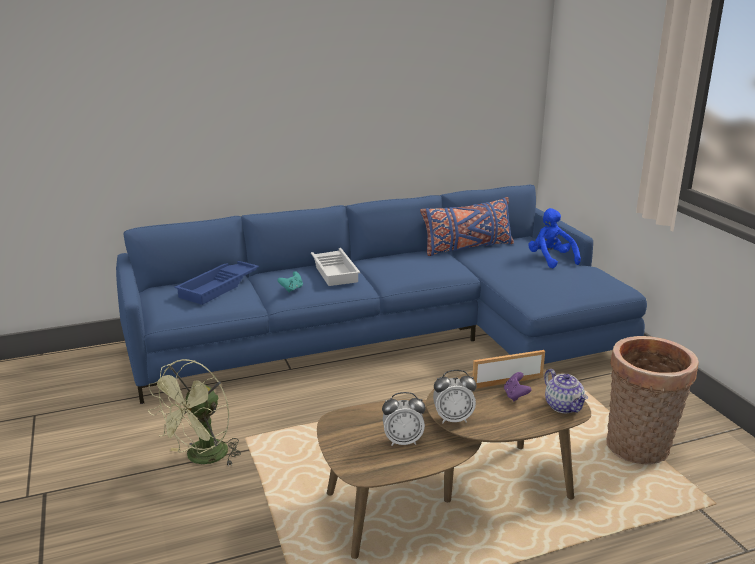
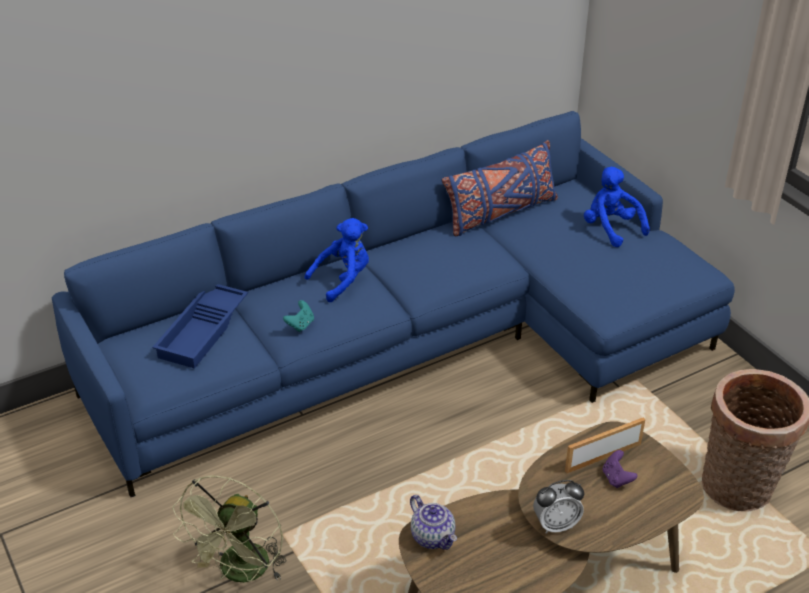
camera: 10 degrees left, 15 degrees up
white tray [311,248,360,286] -> blue plush toy [305,218,369,302]
alarm clock [382,392,426,446] -> none
teapot [544,369,588,413] -> teapot moved to [410,495,457,550]

